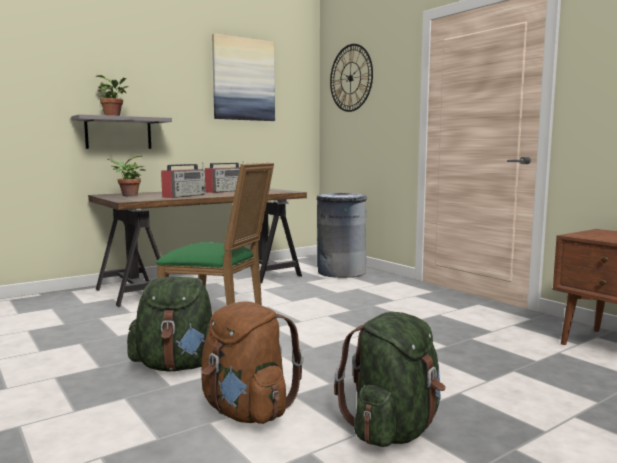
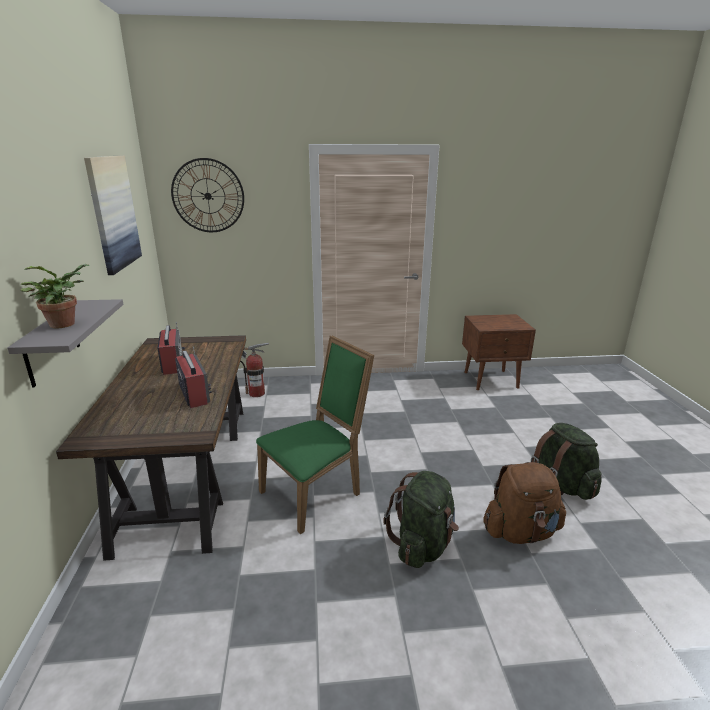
camera: 60 degrees left, 15 degrees up
potted plant [107,156,146,196] -> none
grey trash can [317,193,367,278] -> fire extinguisher [240,343,269,397]

